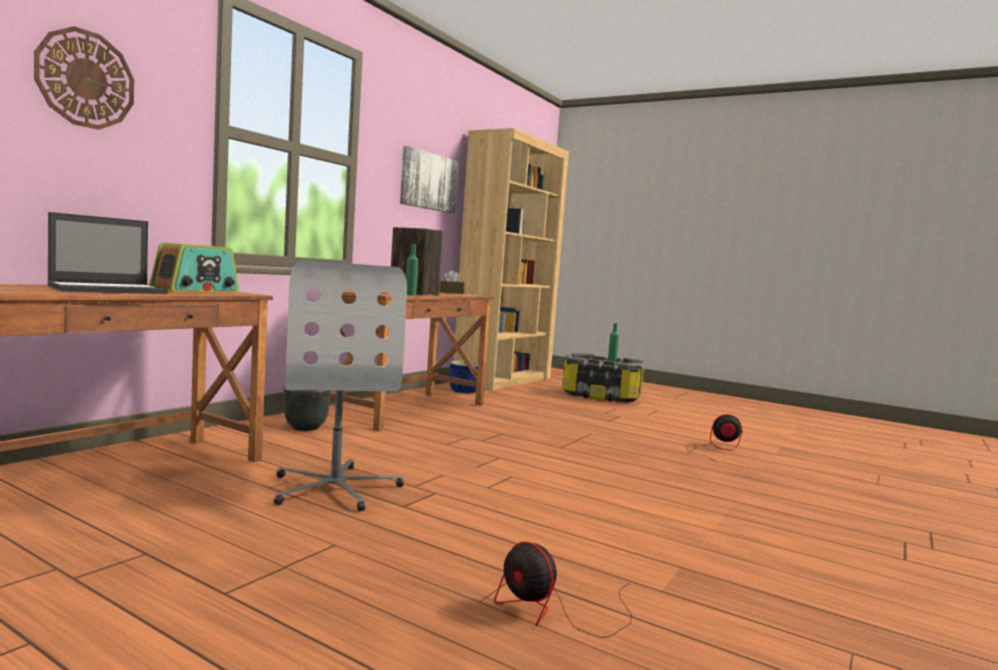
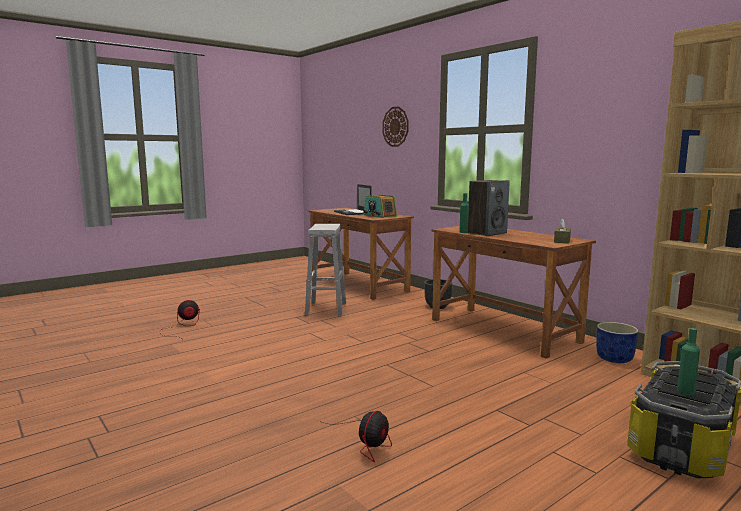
camera: 110 degrees right, 5 degrees up
white office chair [274,260,407,511] -> white stool [305,224,346,316]
picture [400,146,459,213] -> none

